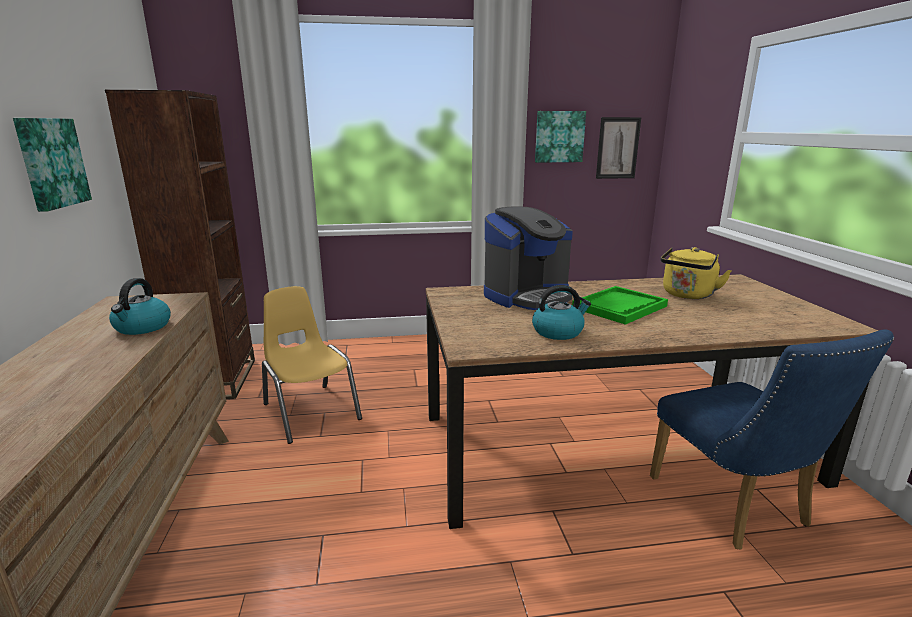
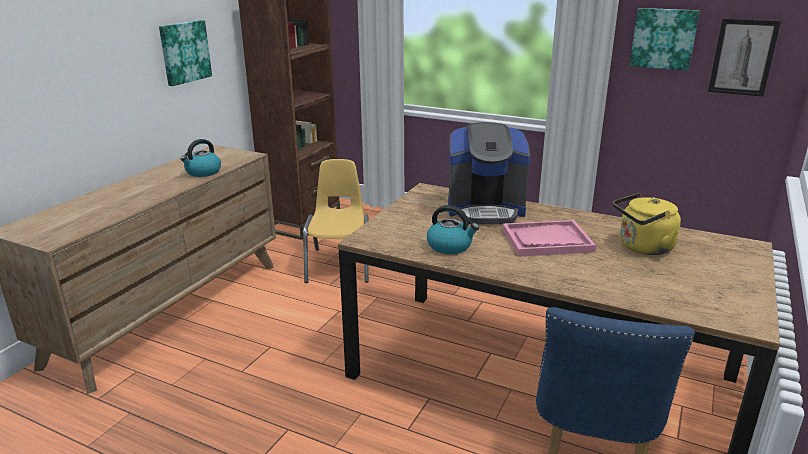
camera: 35 degrees right, 5 degrees up
green tray [572,286,668,325] -> pink tray [503,220,596,257]

